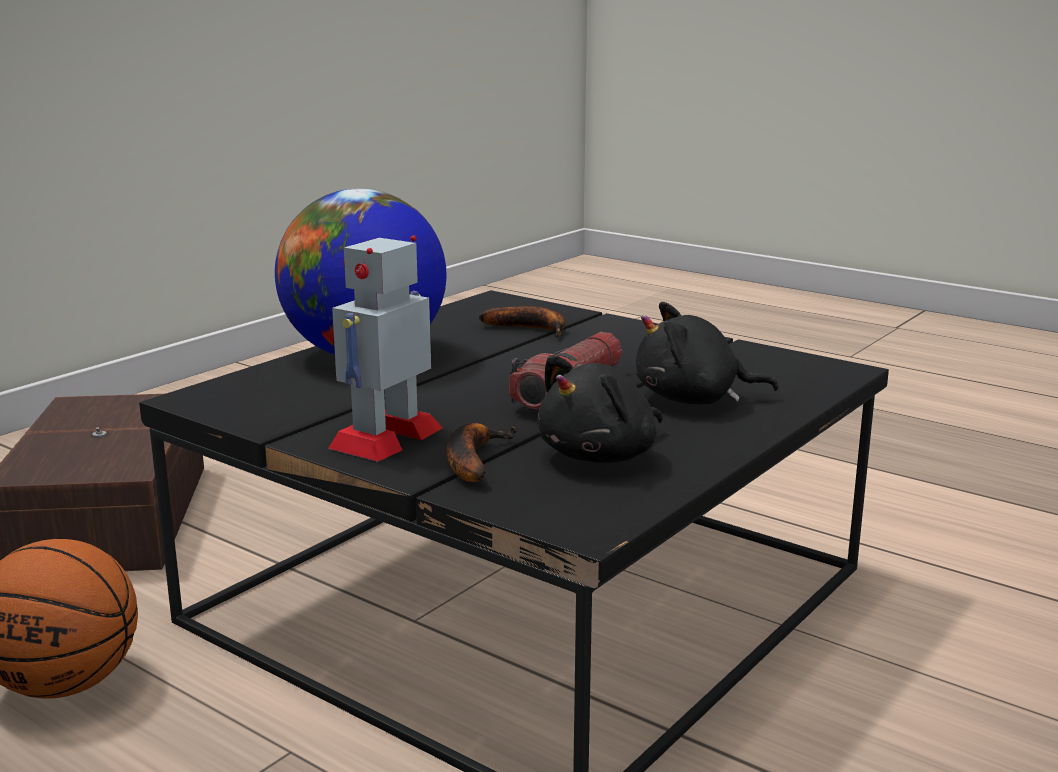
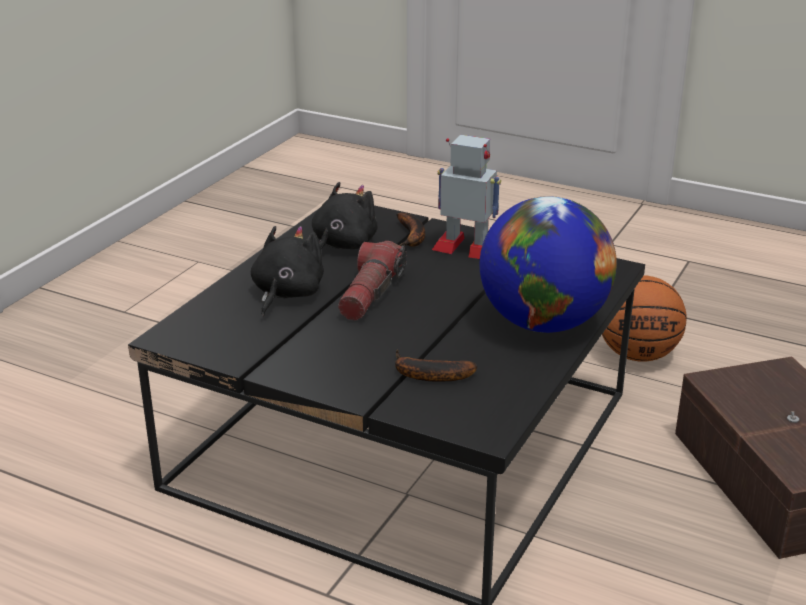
camera: 170 degrees right, 10 degrees up
toy robot [328,235,443,462] -> toy robot turned 90 degrees counterclockwise [432,135,501,259]
black plush toy [636,302,778,404] -> black plush toy turned 60 degrees counterclockwise [251,226,324,316]

